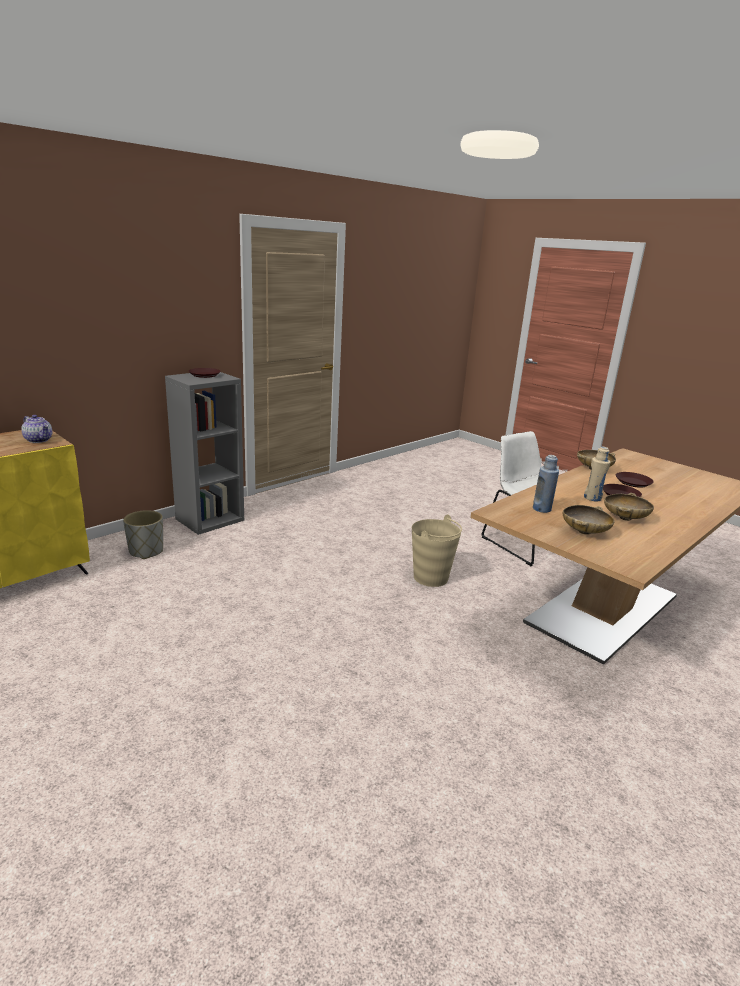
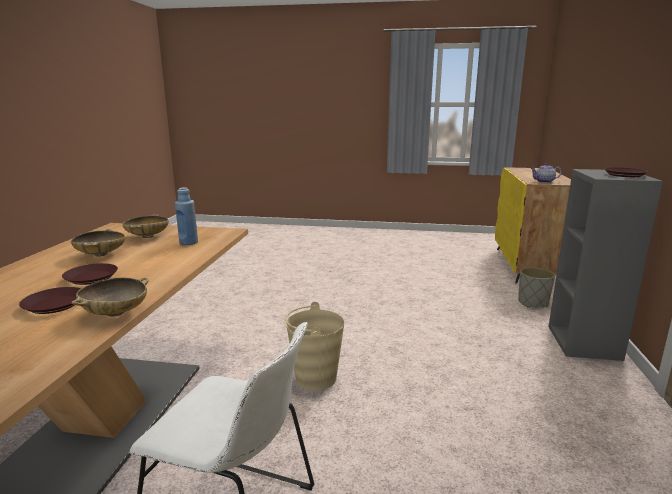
camera: 145 degrees right, 5 degrees down
beige bottle [584,447,611,501] -> none

